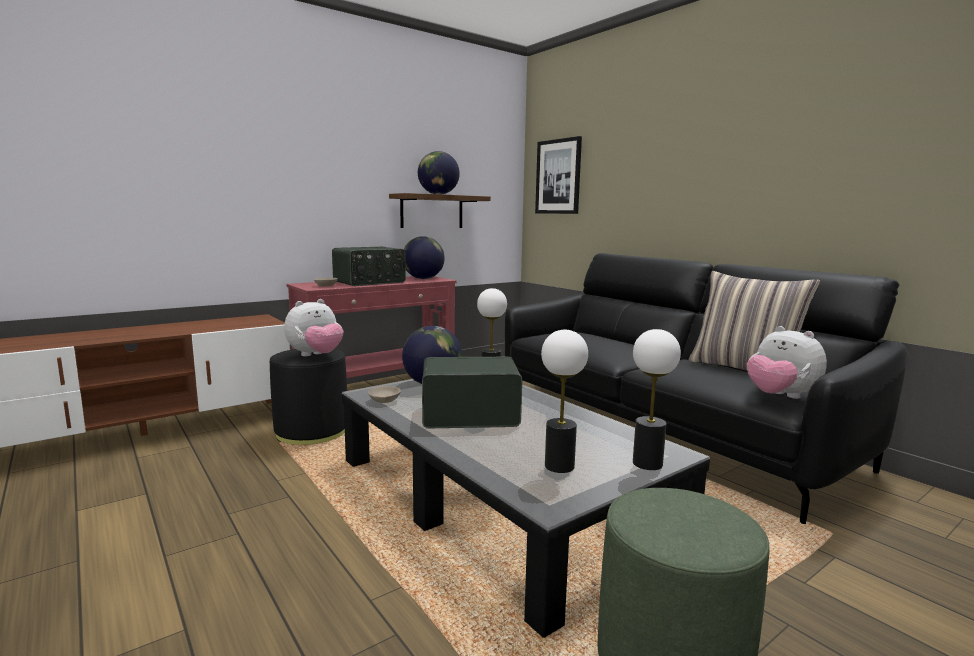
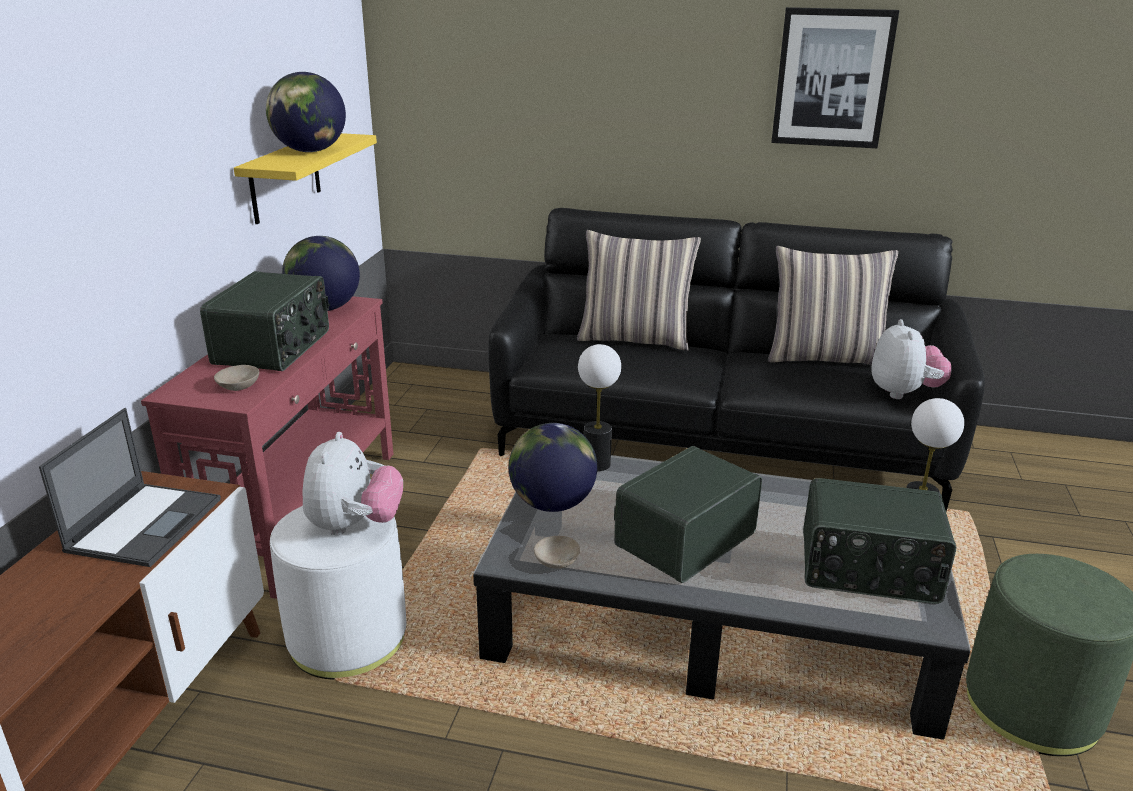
camera: 40 degrees left, 15 degrees up
black ottoman [270,349,347,445] -> white ottoman [270,506,406,680]
brown shelf [389,193,491,228] -> yellow shelf [234,133,377,224]
picture [535,136,582,214] -> picture moved to [771,7,899,148]
table lamp [541,330,588,473] -> radio [803,478,956,604]
plush toy [747,326,827,399] -> plush toy turned 105 degrees counterclockwise [871,319,951,399]
none -> laptop [39,408,221,567]
none -> pillow [577,230,701,351]

